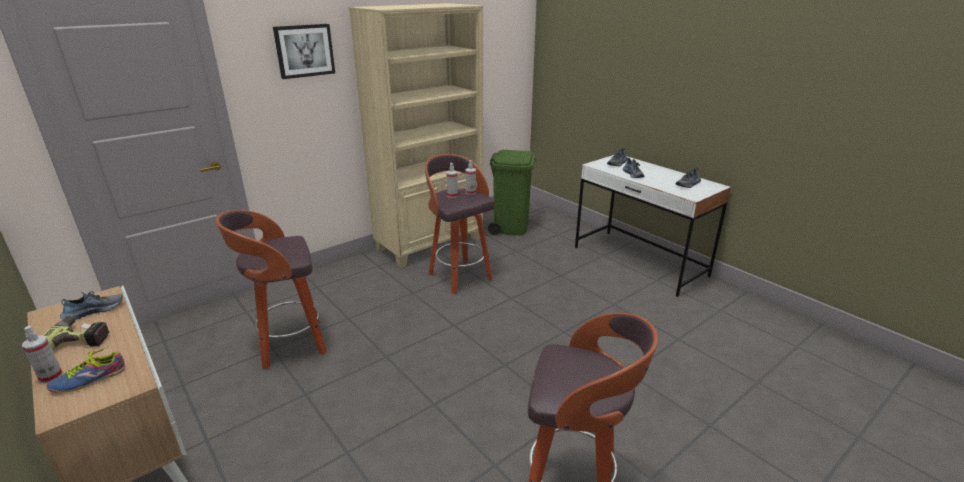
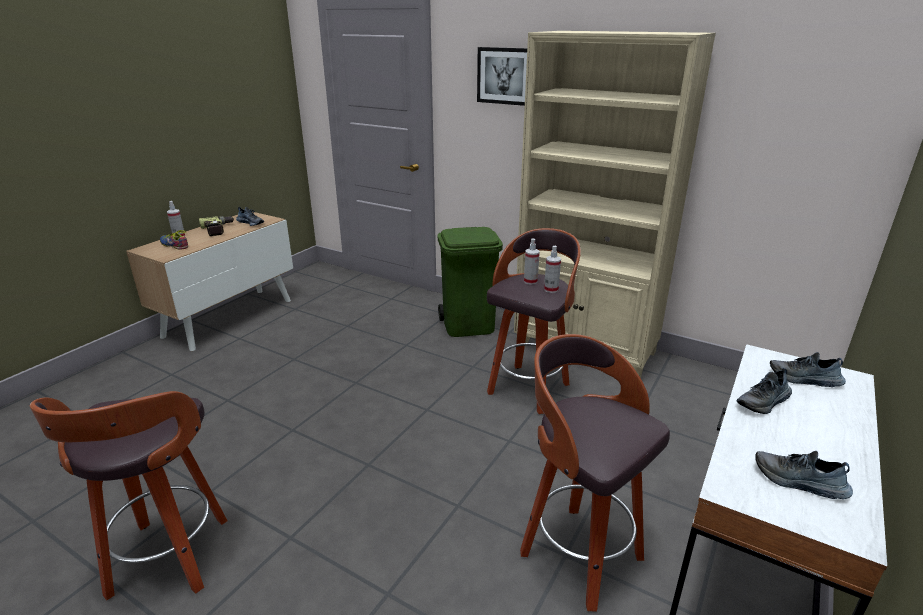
camera: 70 degrees right, 0 degrees up
stool [216,210,327,369] -> stool moved to [520,334,670,612]
green trash can [488,150,536,235] -> green trash can moved to [437,227,503,337]

